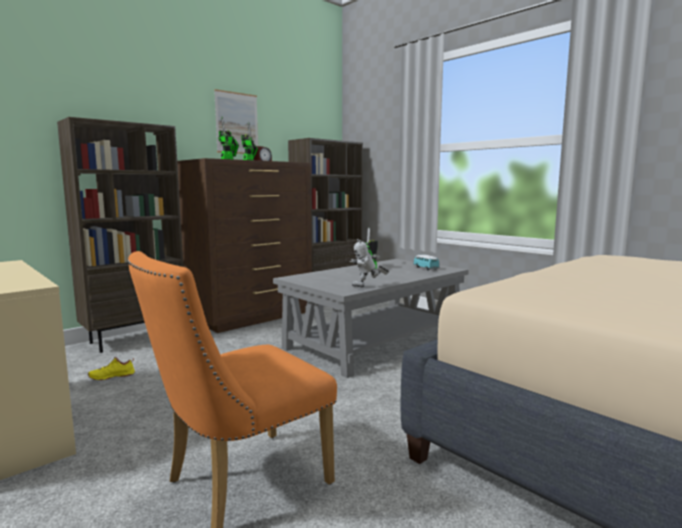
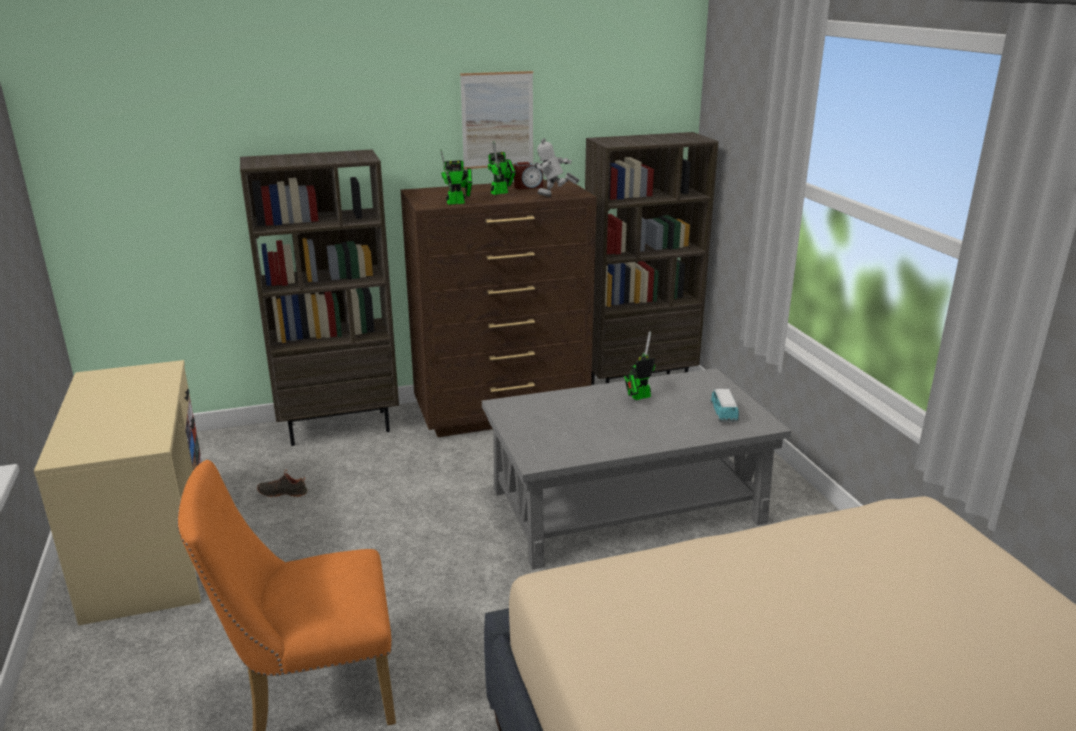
camera: 25 degrees right, 15 degrees up
yellow shoe [88,354,135,380] -> black shoe [257,469,308,497]
toy robot [350,239,389,288] -> toy robot moved to [532,138,580,197]

